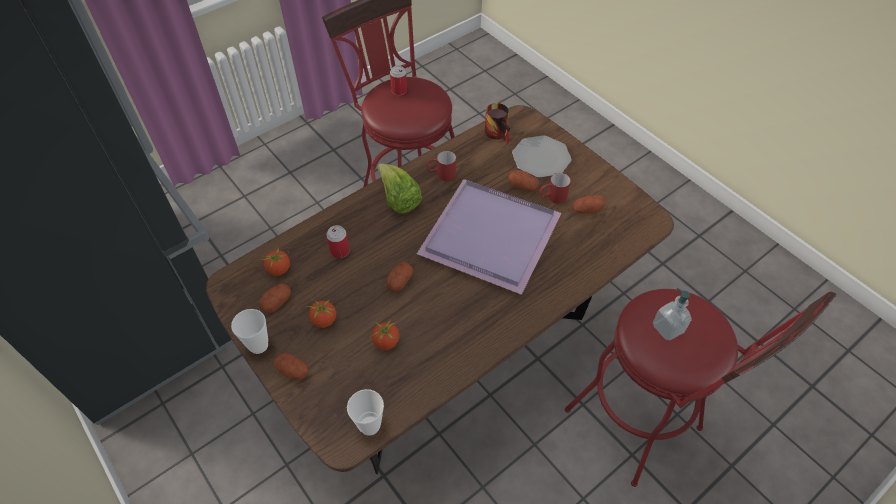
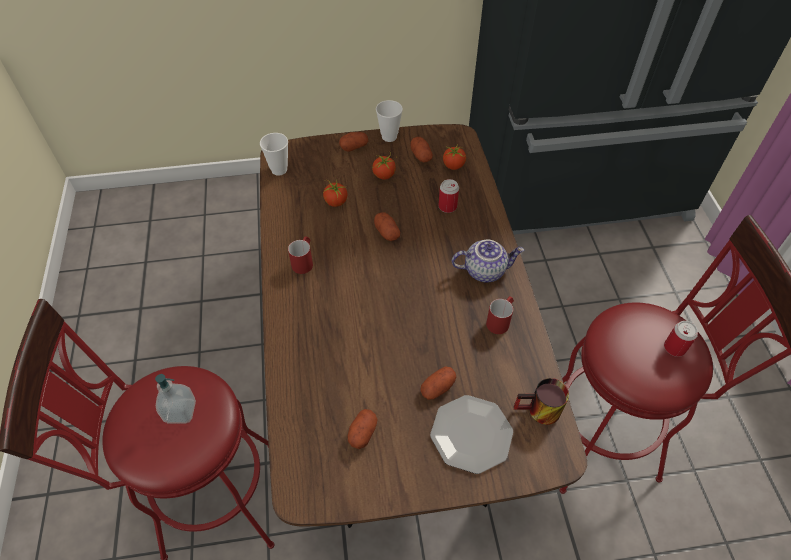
camera: 120 degrees right, 0 degrees up
lettuce [377,163,422,214] -> teapot [452,240,524,283]
purple tray [417,179,562,295] -> none
red mug [539,173,571,204] -> red mug moved to [288,236,313,274]

